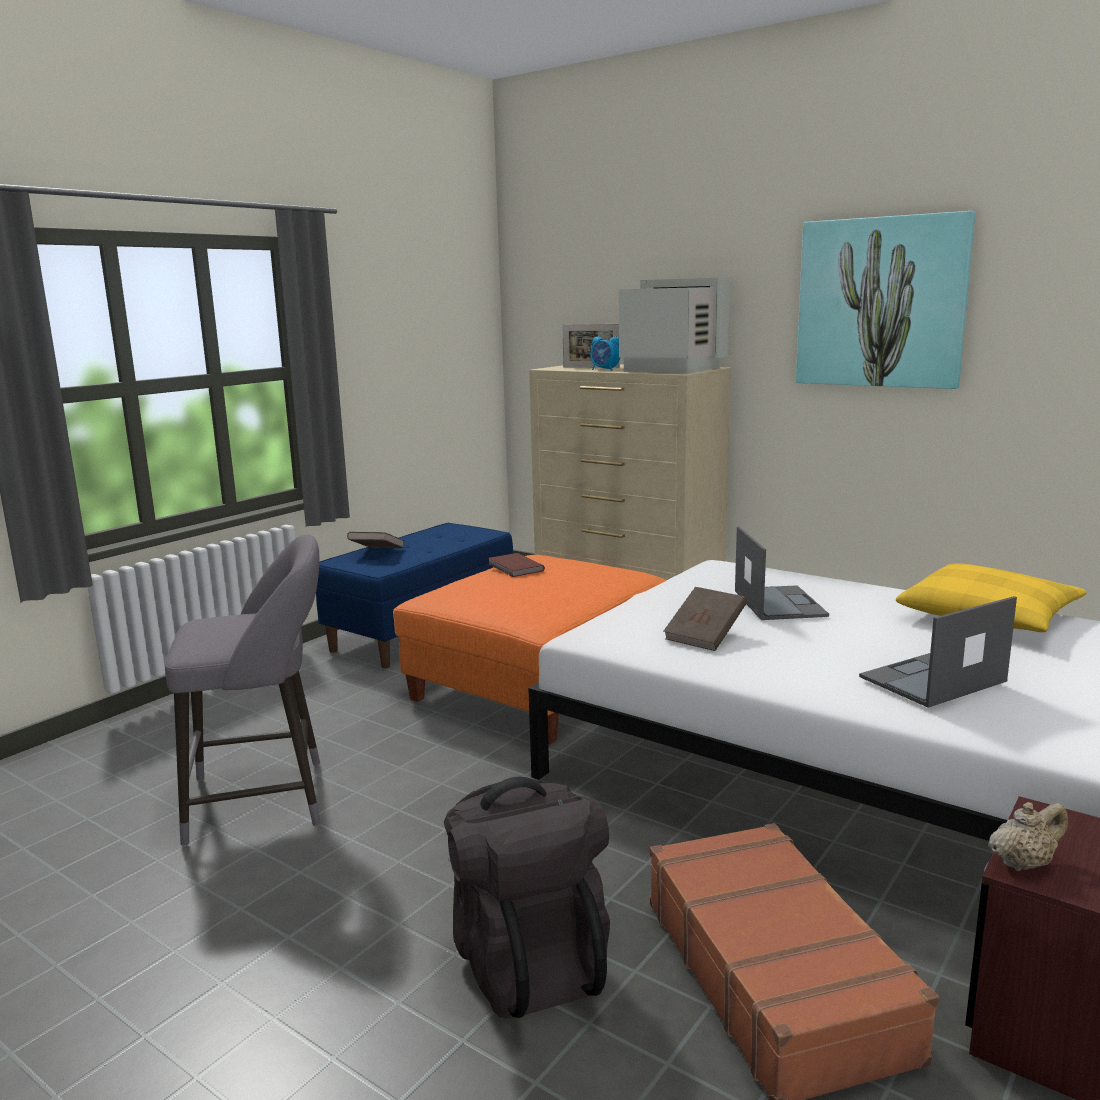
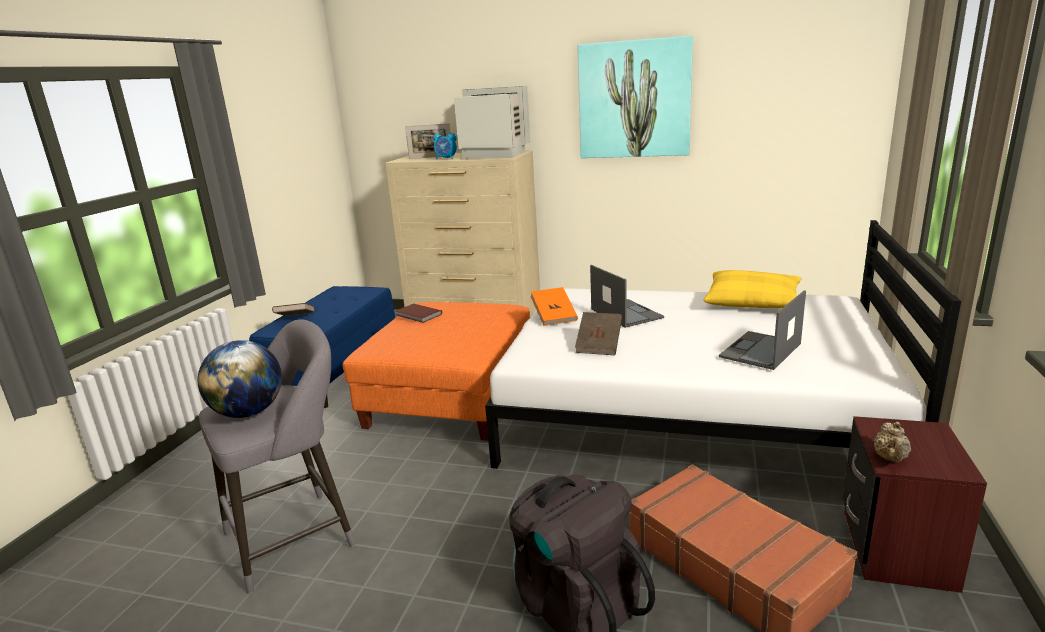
camera: 20 degrees left, 5 degrees up
beige teapot [988,802,1068,871] -> beige teapot turned 150 degrees clockwise [874,422,911,462]
none -> globe [198,340,282,418]
none -> orange book [531,287,578,326]

